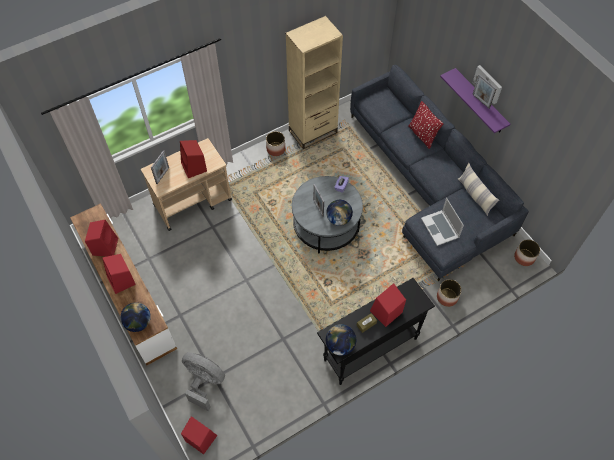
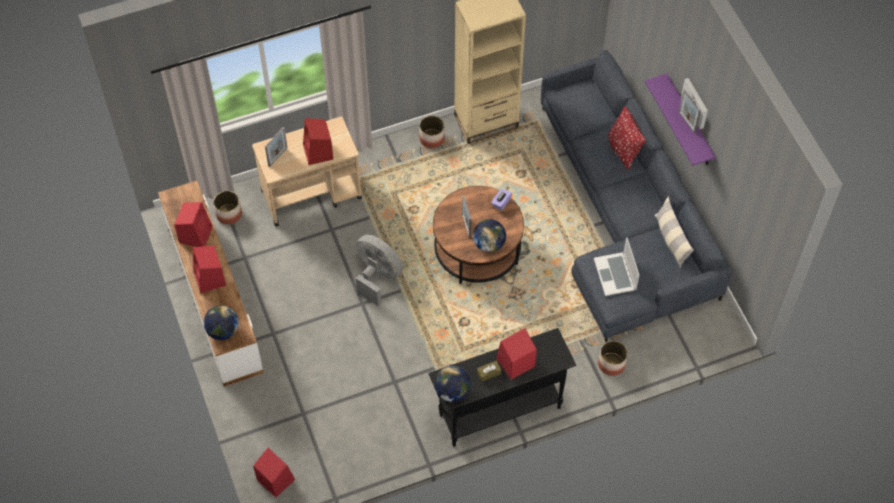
camera: 10 degrees right, 0 degrees up
grey fan [182,352,225,411] -> grey fan moved to [356,234,403,306]
grey coffee table [292,176,363,254] -> brown coffee table [433,186,524,284]
planter [514,240,540,266] -> planter moved to [213,191,242,225]

